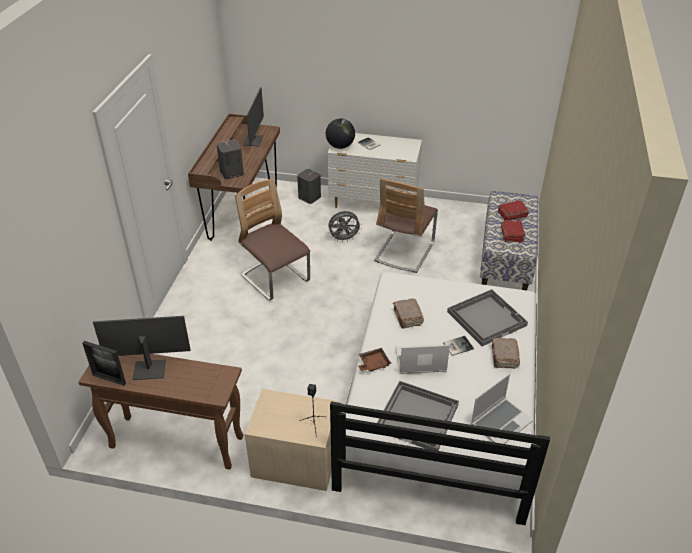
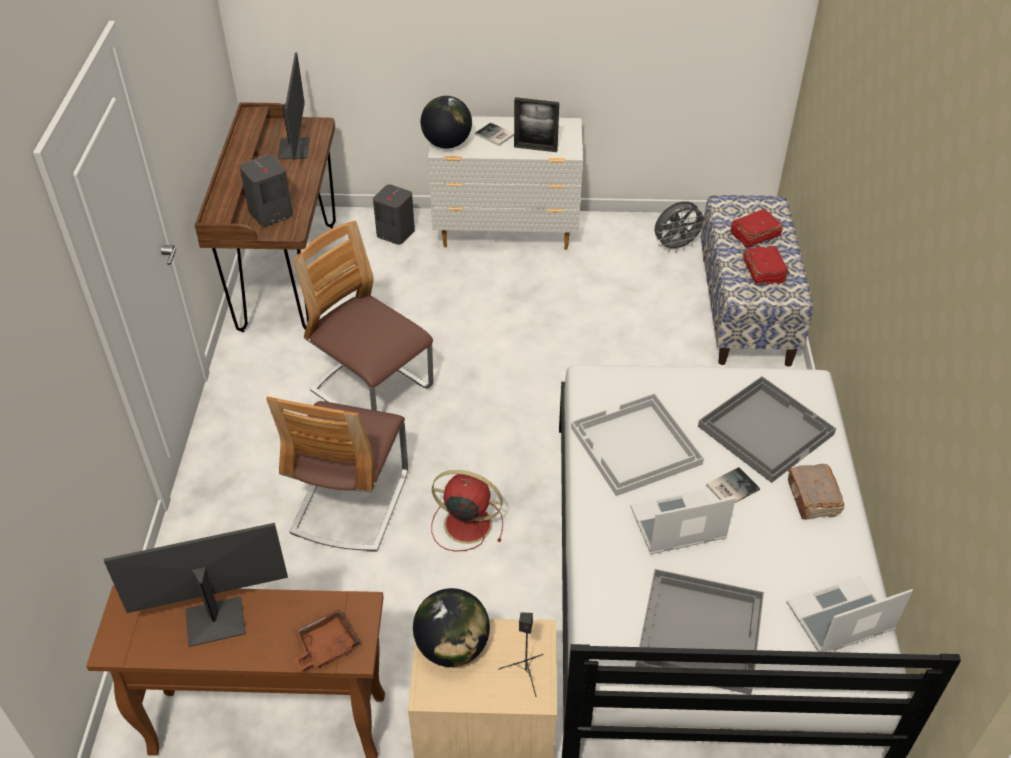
camera: 10 degrees left, 5 degrees up
picture frame [82,341,126,386] -> picture frame moved to [514,97,559,152]
grey fan [328,211,362,243] -> grey fan moved to [655,201,704,253]
brown tray [358,348,391,372] -> brown tray moved to [293,609,360,671]
chair [374,179,438,273] -> chair moved to [266,396,408,552]
brown book [393,298,424,329] -> white tray [571,393,704,496]
laptop [471,373,533,444] -> laptop turned 150 degrees counterclockwise [787,576,913,652]
none -> globe [413,588,490,667]
none -> red fan [431,470,503,552]

